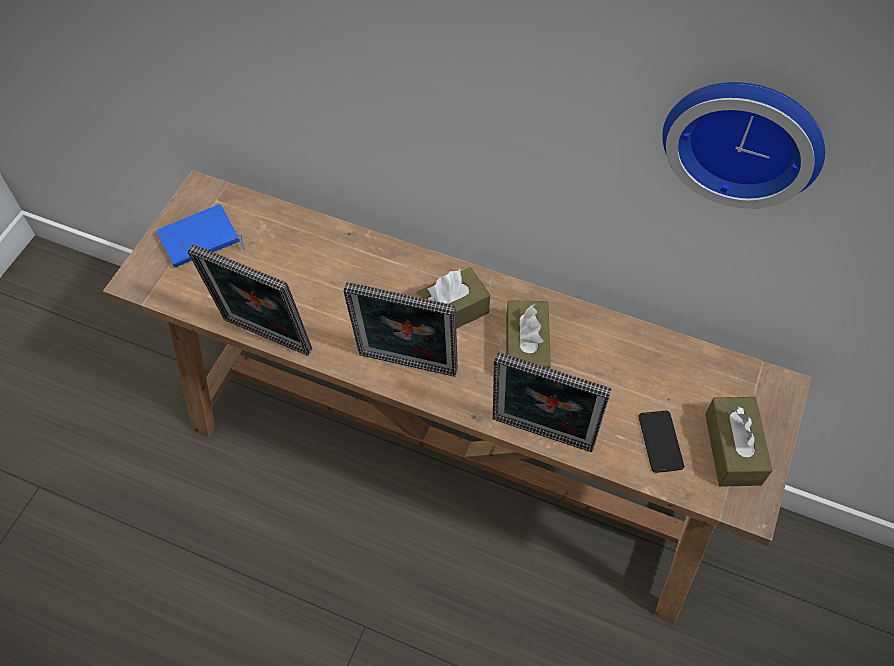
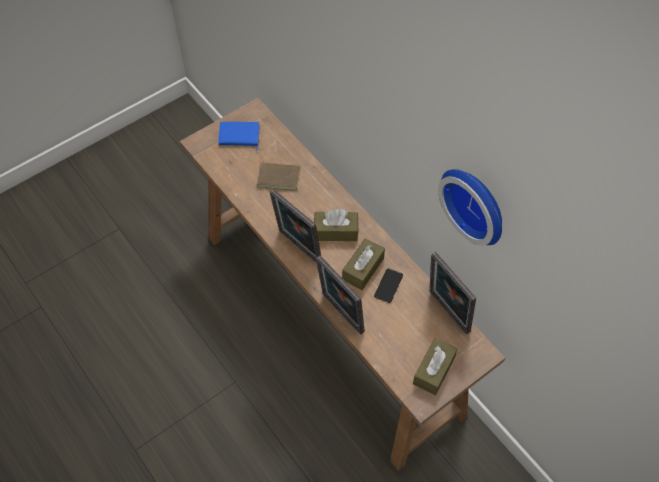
camera: 30 degrees right, 0 degrees up
picture frame [187,244,312,356] -> picture frame moved to [429,252,476,335]
phone [638,411,684,473] -> phone moved to [374,268,403,303]
none -> brown book [256,155,300,191]

